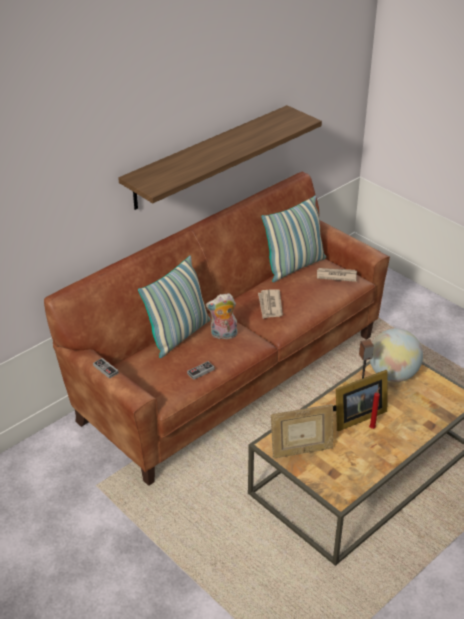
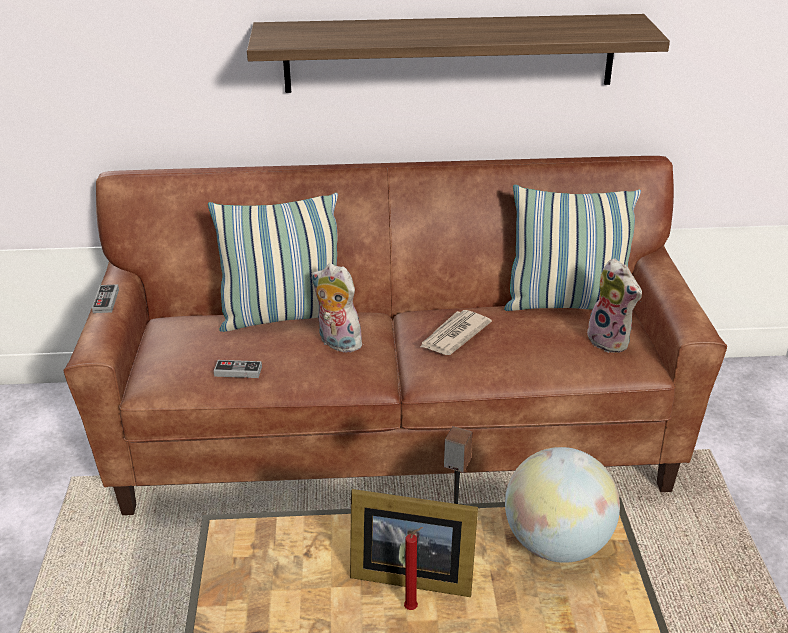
camera: 40 degrees right, 5 degrees down
picture frame [271,404,333,459] -> none
newspaper [317,268,357,282] -> plush toy [587,258,642,353]

